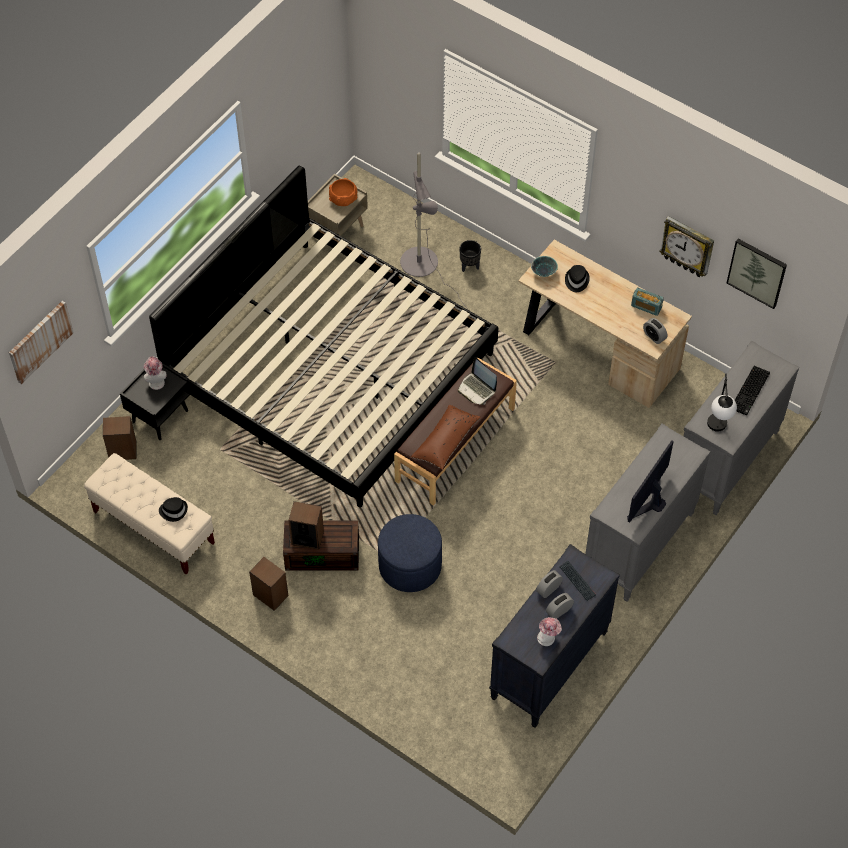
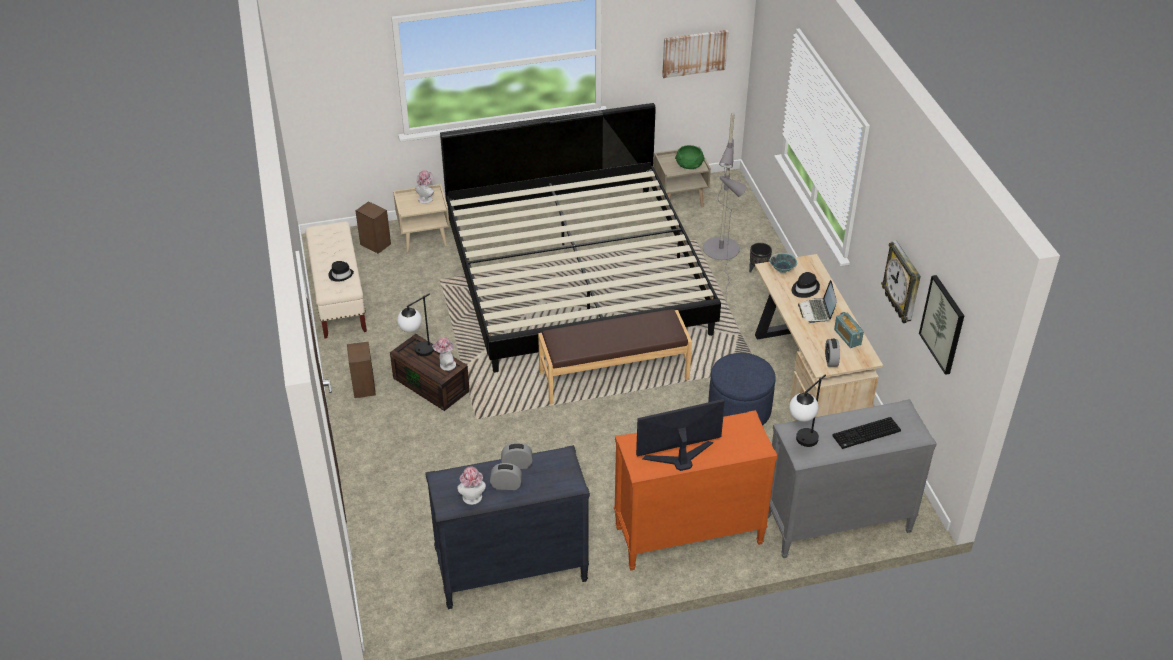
camera: 40 degrees right, 15 degrees down
picture [9,301,74,384] -> picture moved to [662,30,728,78]
black nightstand [120,363,191,440] -> beige nightstand [393,184,450,252]
speaker [288,501,324,550] -> table lamp [397,294,434,356]
orange bowl [329,178,357,206] -> green bowl [675,145,705,169]
blue ottoman [378,514,442,592] -> blue ottoman moved to [708,353,776,425]
brown pillow [411,405,481,470] -> none
laptop [458,357,497,405] -> laptop moved to [798,280,837,323]
keyboard [560,561,596,601] -> none
grey dresser [585,424,711,602] -> orange dresser [614,410,778,571]
none -> hat [432,337,456,371]

